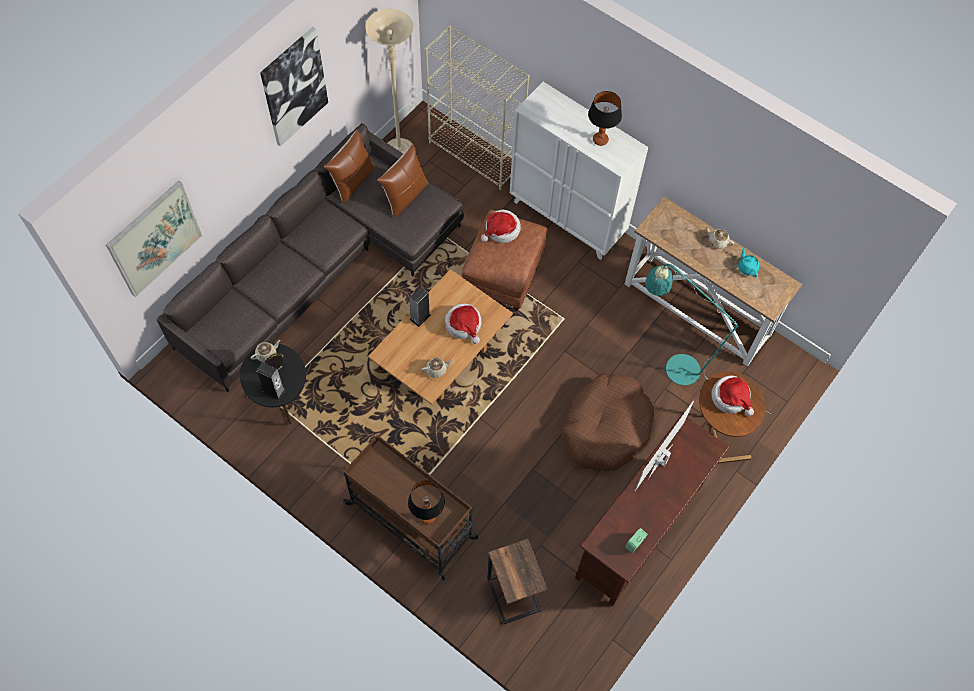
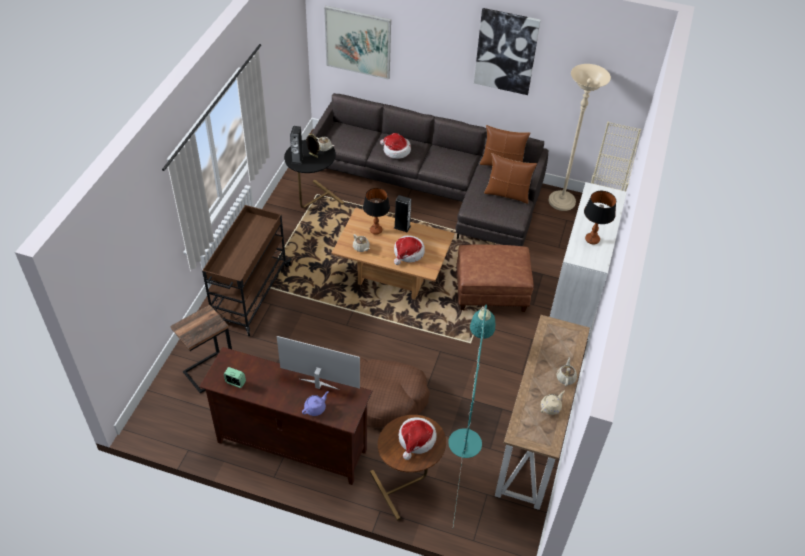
camera: 70 degrees right, 15 degrees down
table lamp [408,481,445,524] -> table lamp moved to [363,188,390,235]
hat [481,210,521,243] -> hat moved to [380,133,411,159]
turquoise teapot [738,248,759,277] -> beige teapot [541,391,565,415]
none -> purple teapot [302,391,329,416]

